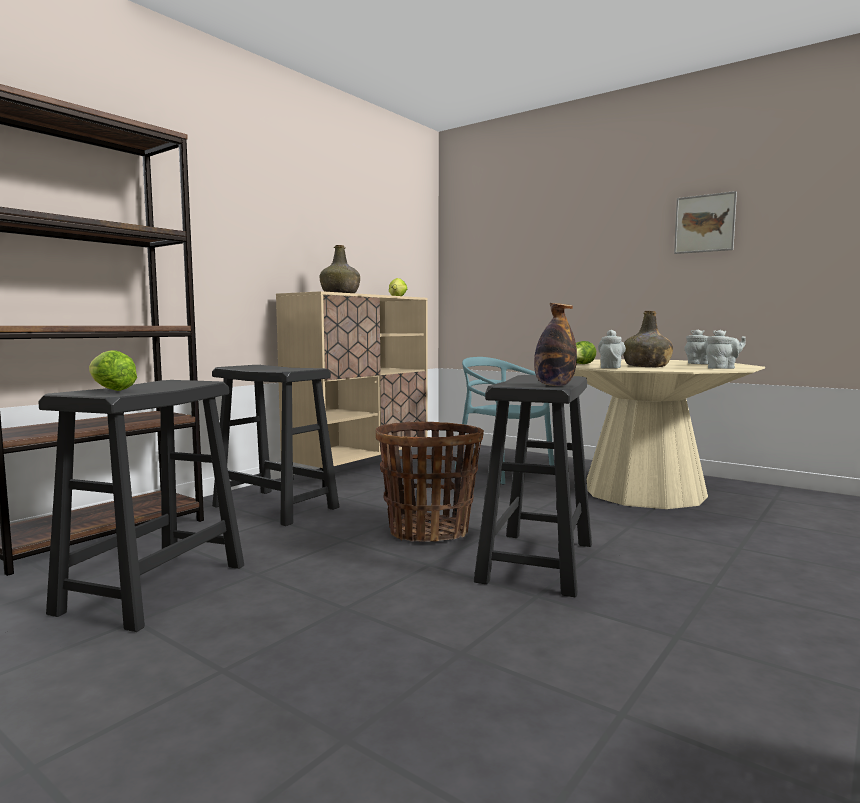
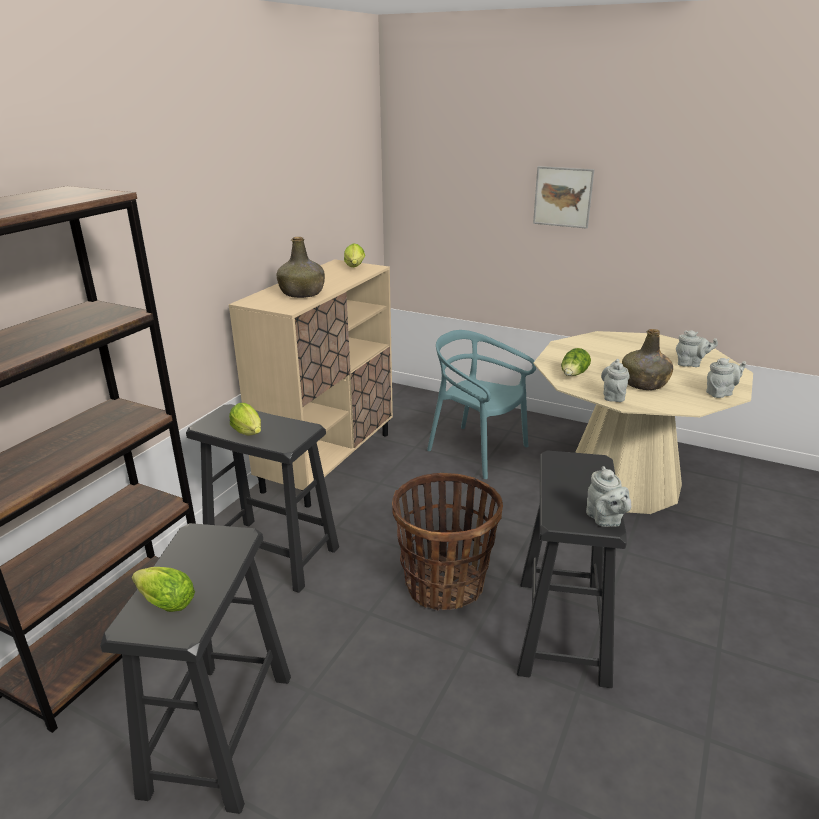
camera: 10 degrees left, 20 degrees up
bottle [534,303,577,386] -> grey teapot [586,466,631,527]
picture [674,191,737,254] -> picture moved to [533,166,595,229]
none -> lettuce [229,403,261,435]

